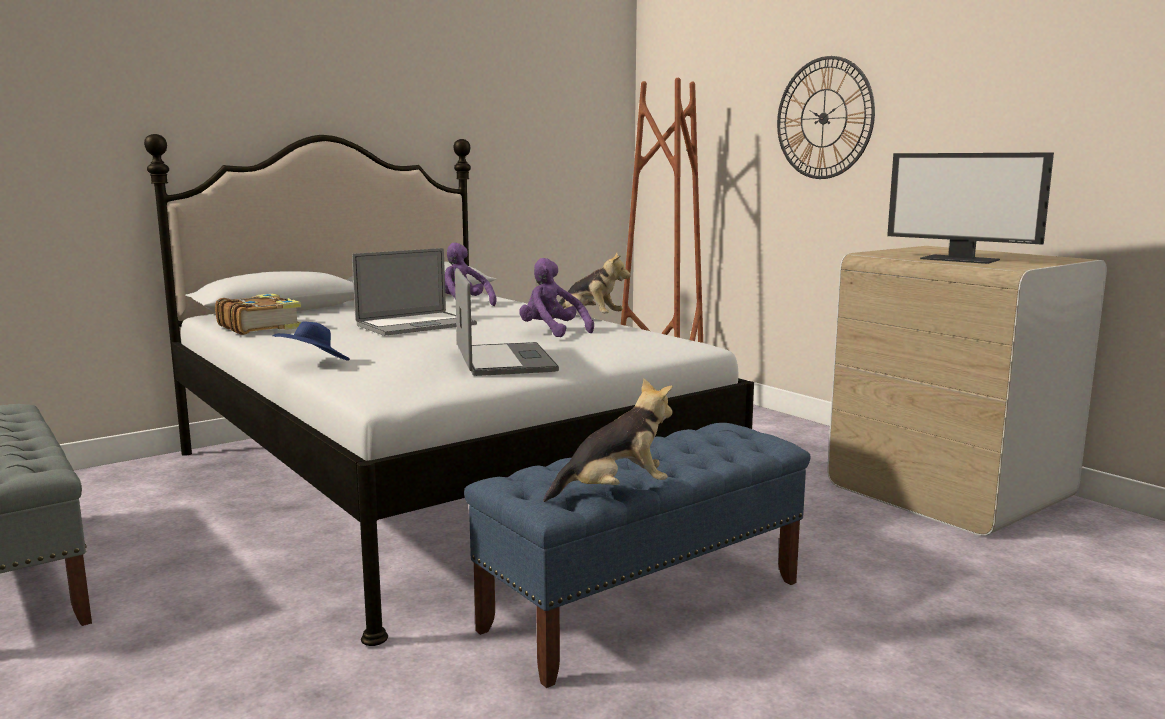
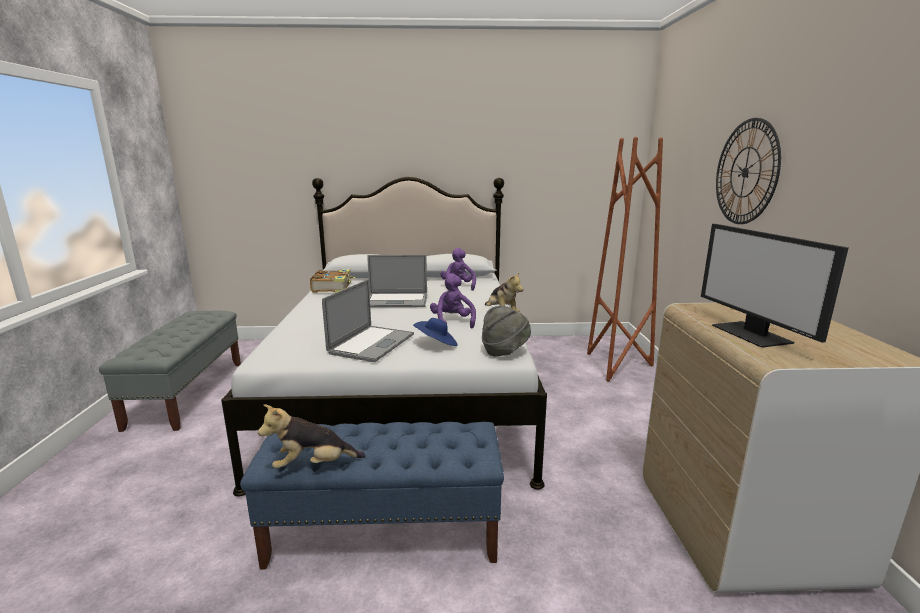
camera: 35 degrees right, 5 degrees up
blue hat [273,321,350,361] -> blue hat moved to [413,318,457,346]
plush toy [543,378,673,502] -> plush toy turned 150 degrees clockwise [258,404,366,469]
none -> grey hat [482,306,531,356]

